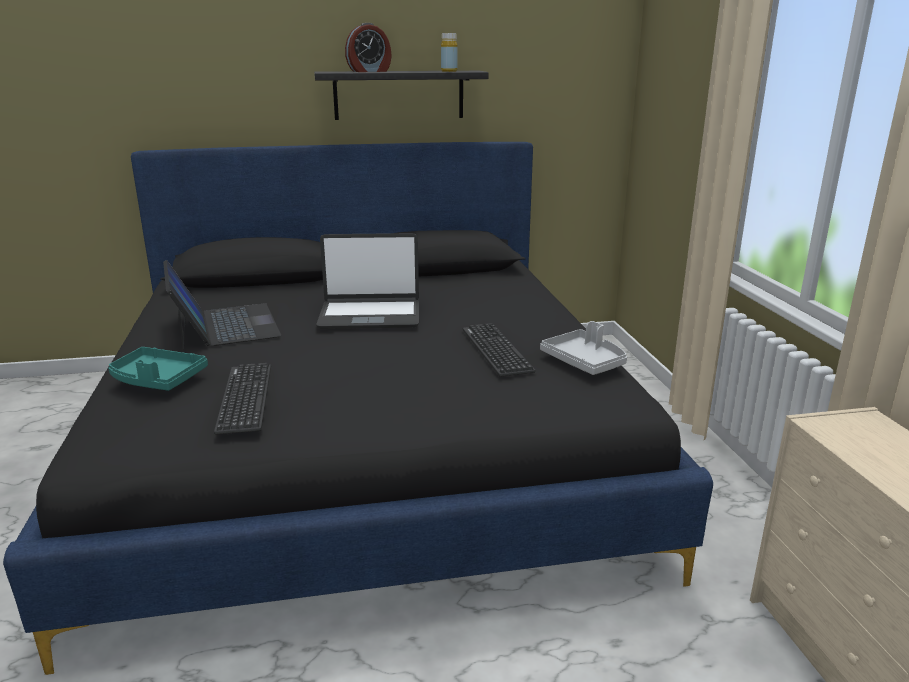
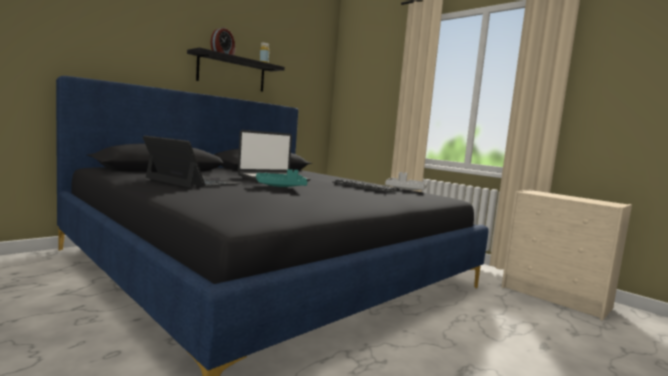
camera: 35 degrees left, 15 degrees down
turquoise tray [108,347,208,391] -> turquoise tray moved to [256,169,308,187]
keyboard [214,363,271,434] -> none

